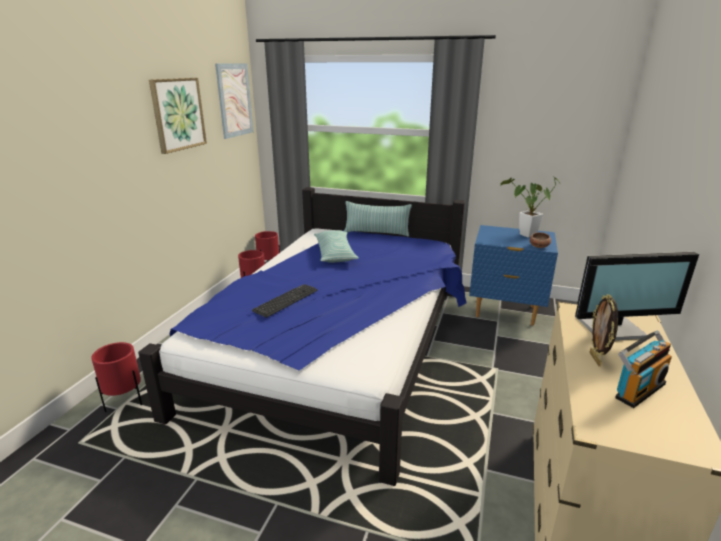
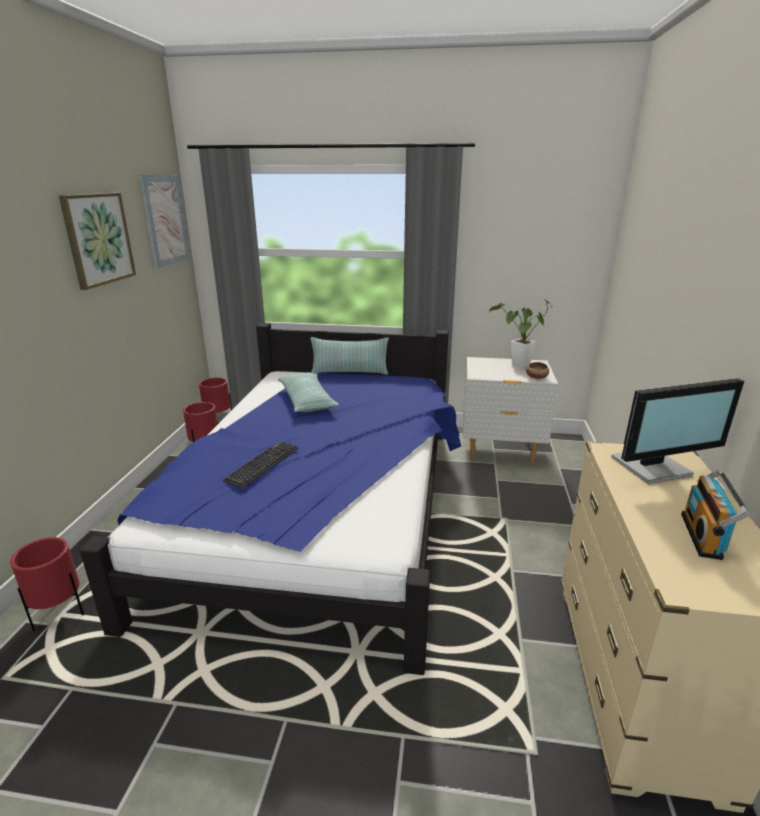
camera: 10 degrees left, 0 degrees up
blue nightstand [469,225,558,326] -> white nightstand [463,357,558,465]
picture frame [590,294,618,367] -> none
radio [615,330,672,408] -> radio turned 150 degrees clockwise [681,469,750,560]

